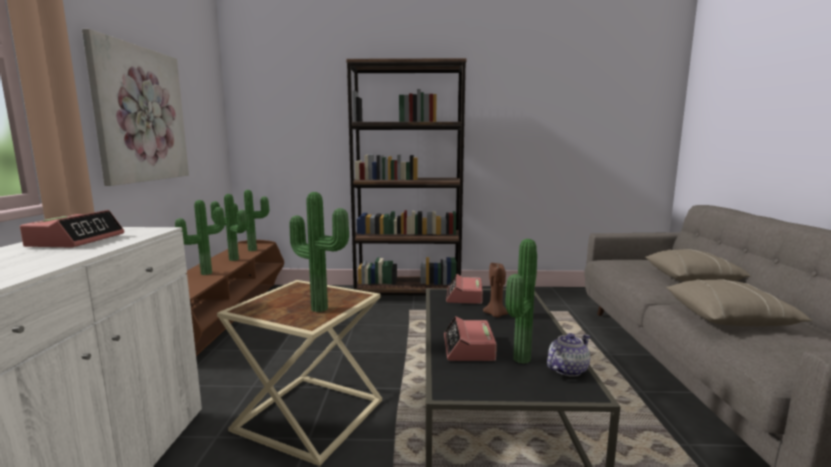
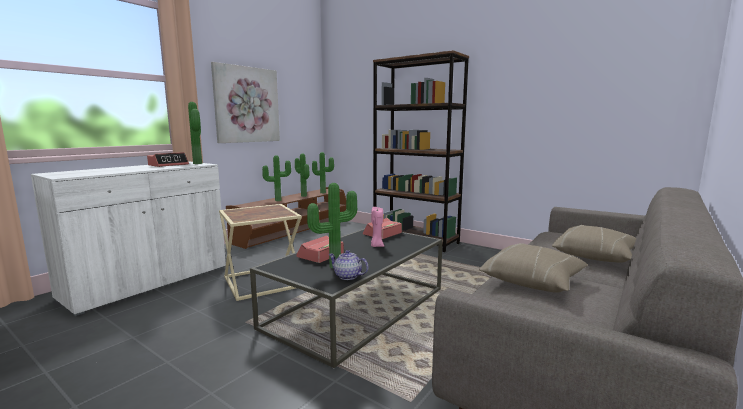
camera: 35 degrees right, 0 degrees up
potted plant [290,192,349,312] -> potted plant moved to [188,102,202,164]
brown candle [483,263,508,317] -> pink candle [371,207,384,247]
teapot [547,333,590,377] -> teapot turned 150 degrees counterclockwise [328,250,369,280]

